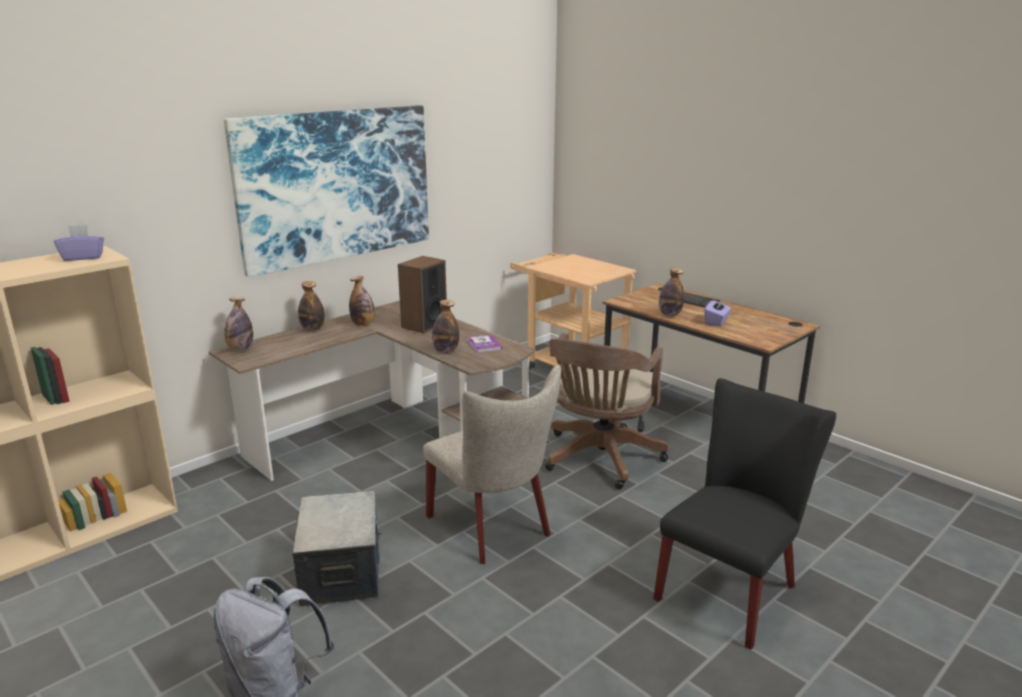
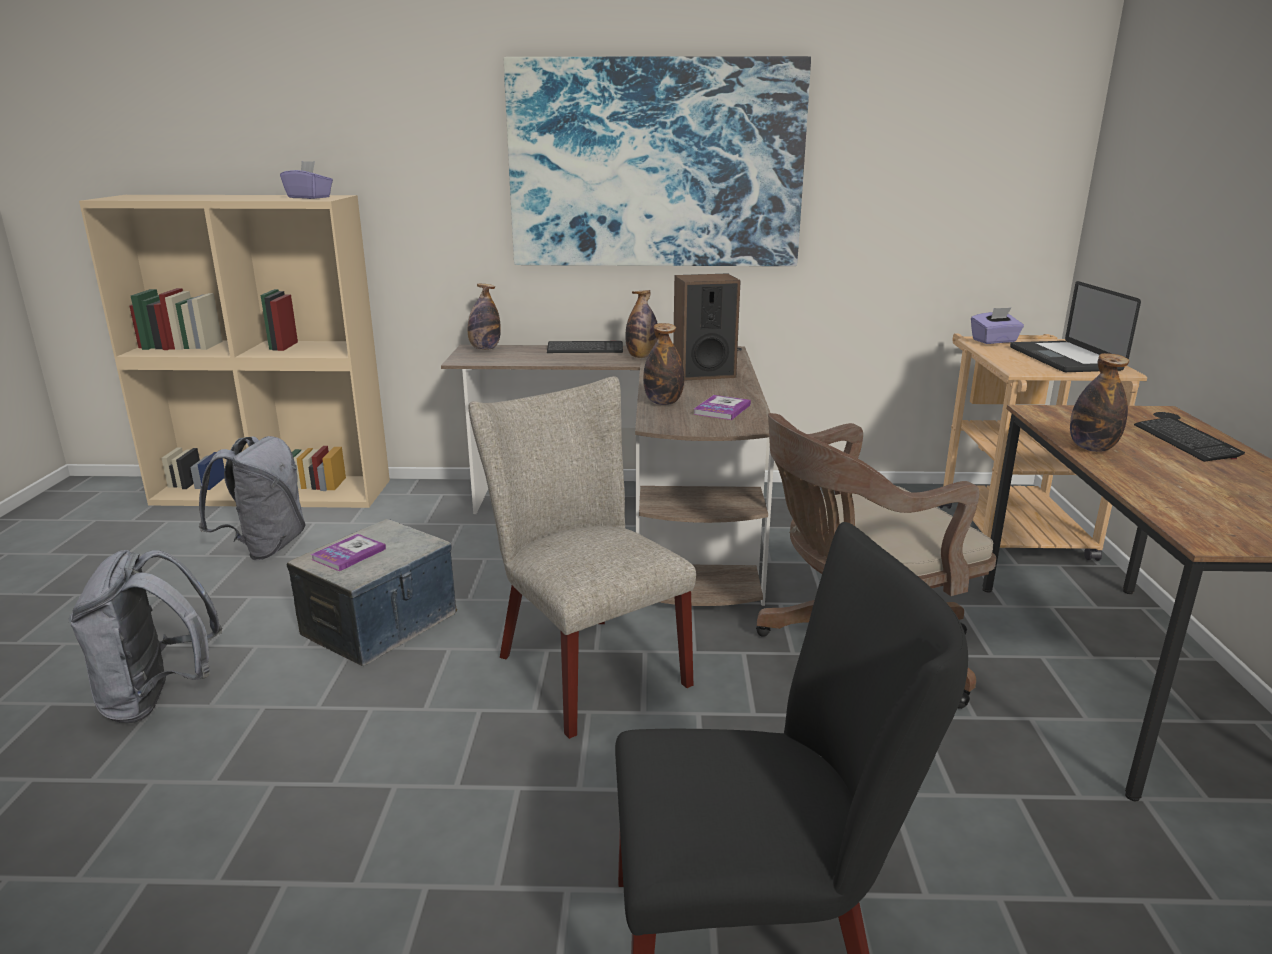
camera: 45 degrees right, 0 degrees up
bottle [298,281,325,331] -> keyboard [547,341,623,353]
beige chair [423,364,561,564] -> beige chair turned 135 degrees clockwise [469,376,696,739]
purple tissue box [704,299,731,326] -> purple tissue box moved to [971,307,1024,344]
none -> grey backpack [199,436,306,560]
none -> book [310,534,386,571]
none -> laptop [1010,281,1141,372]

